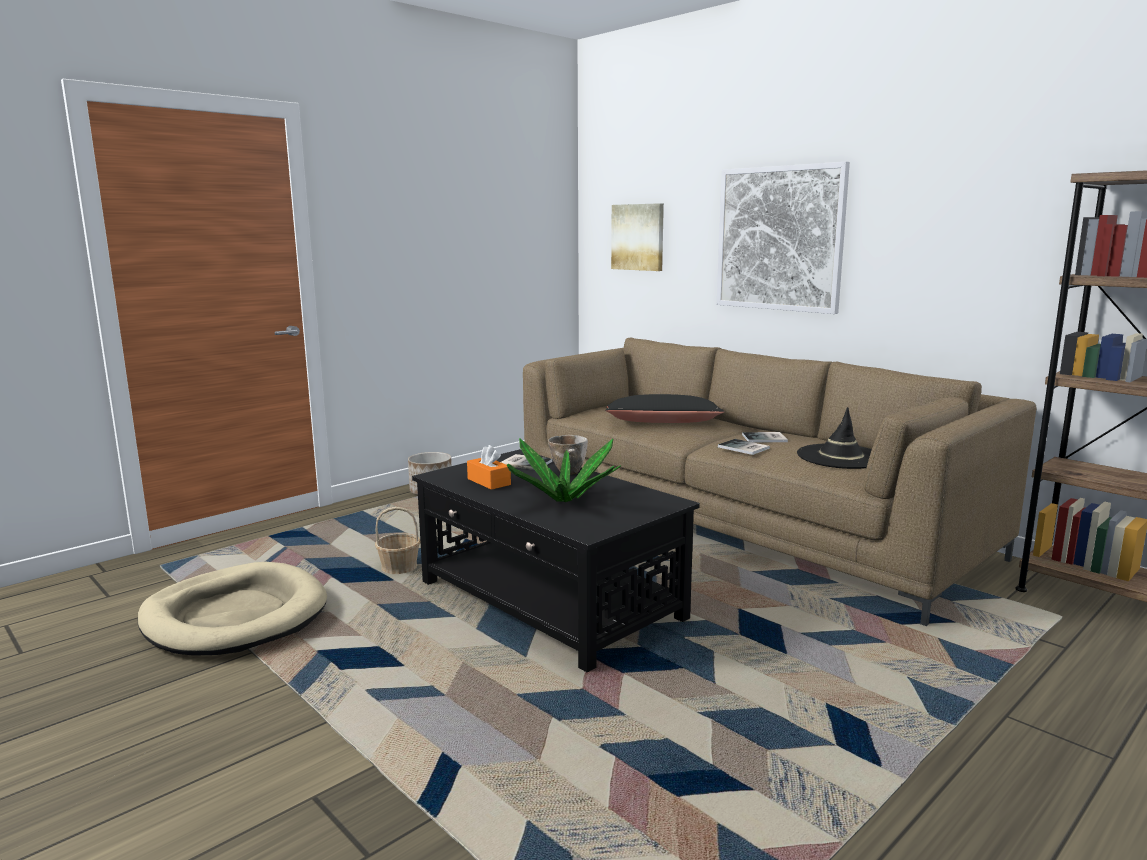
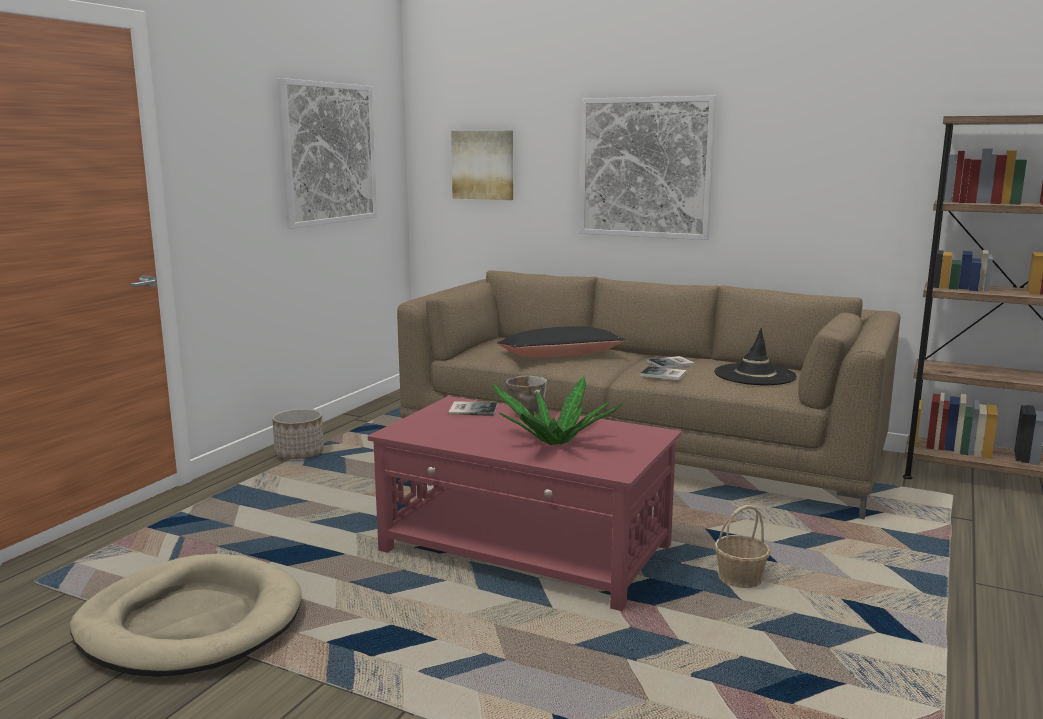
camera: 20 degrees left, 0 degrees up
basket [375,507,420,574] -> basket moved to [714,505,771,588]
black coffee table [412,449,700,673] -> red coffee table [368,396,682,611]
orange tissue box [467,445,511,490] -> none
none -> picture [277,78,377,228]

